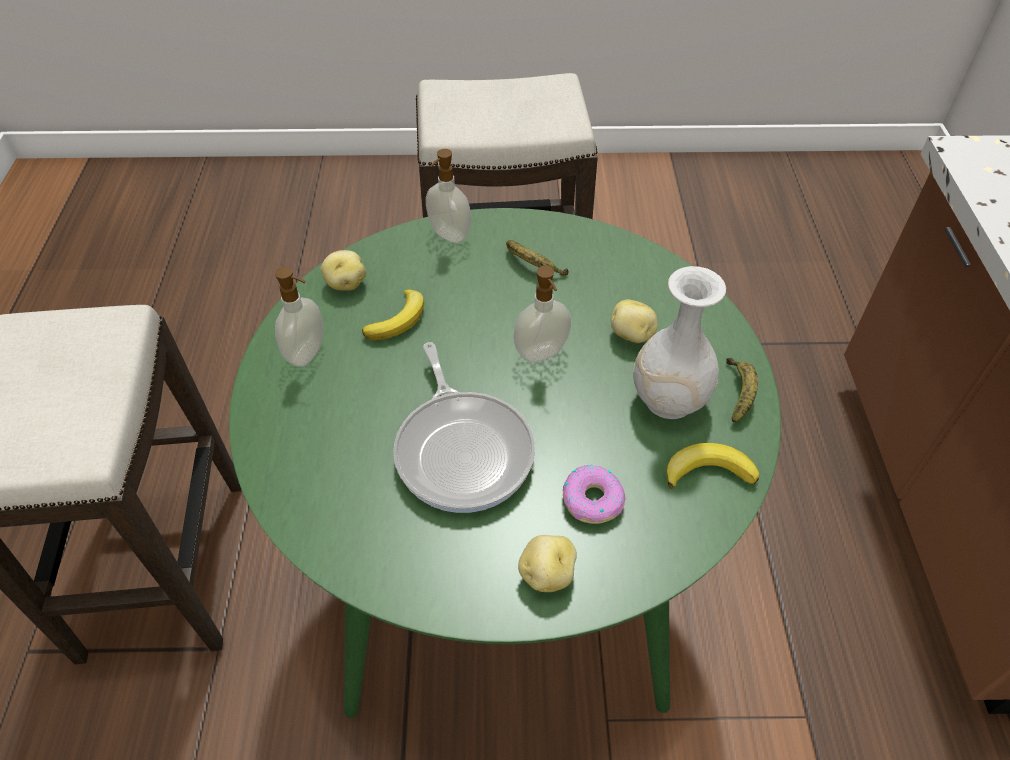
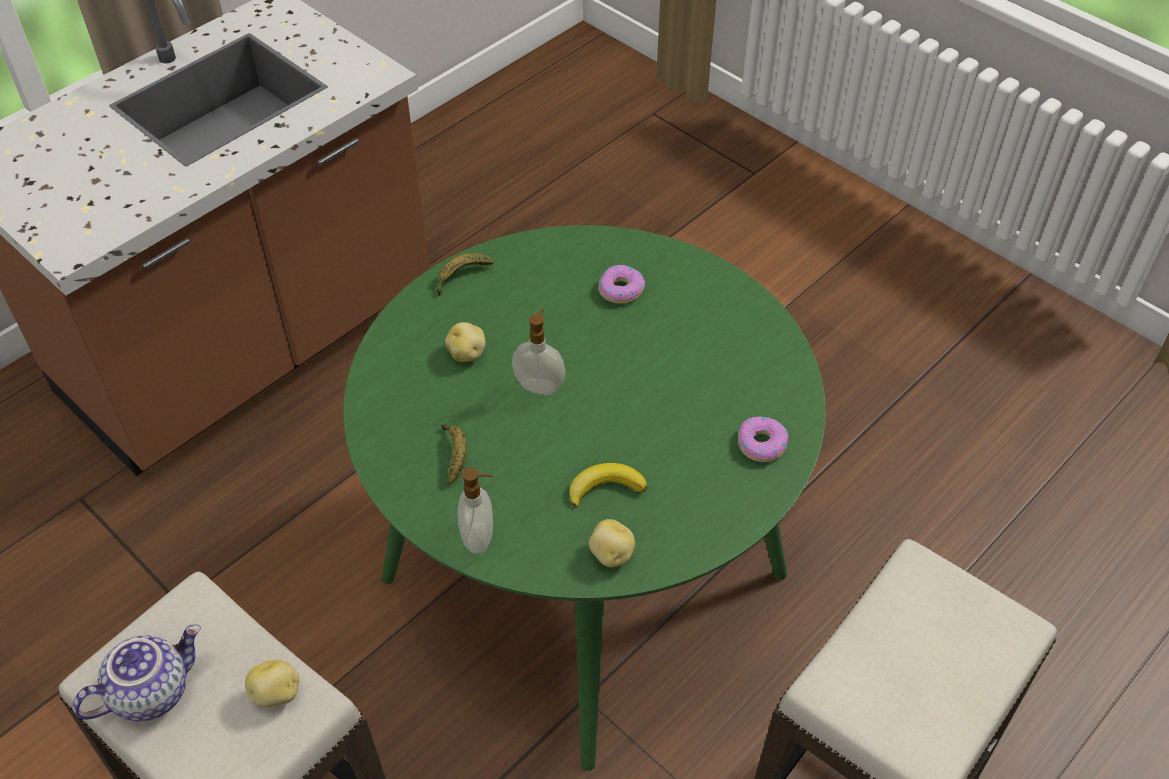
camera: 135 degrees left, 0 degrees up
soap dispenser [275,266,323,367] -> none
frying pan [393,342,535,513] -> none
potato [518,535,577,592] -> potato moved to [245,660,299,707]
white vase [633,266,726,419] -> none
banana [666,443,759,489] -> none
none -> teapot [73,624,201,721]
none -> donut [738,416,789,462]

